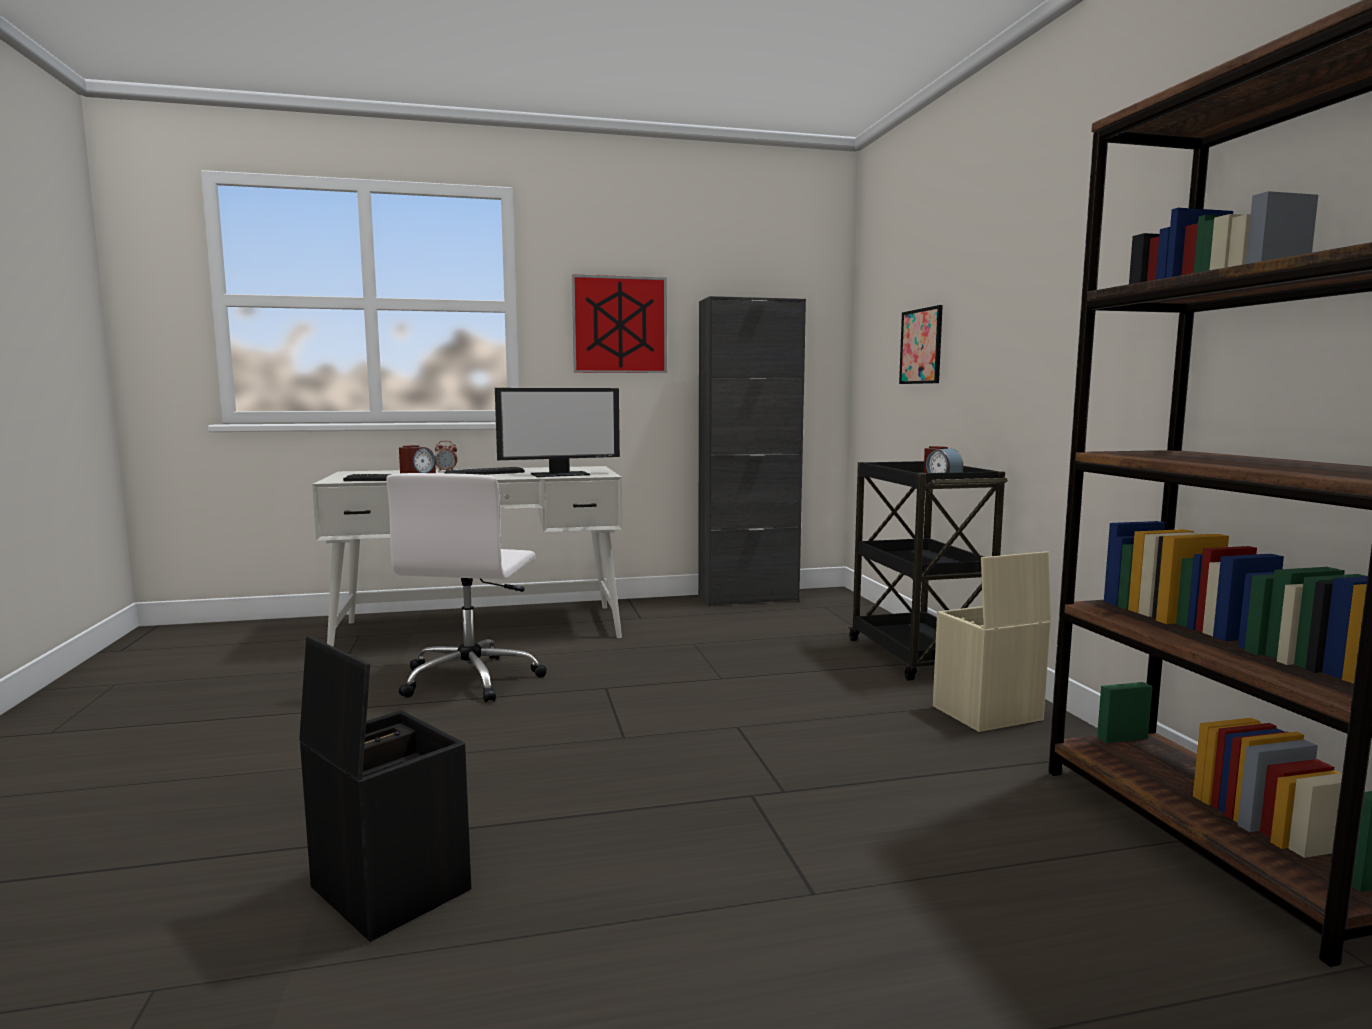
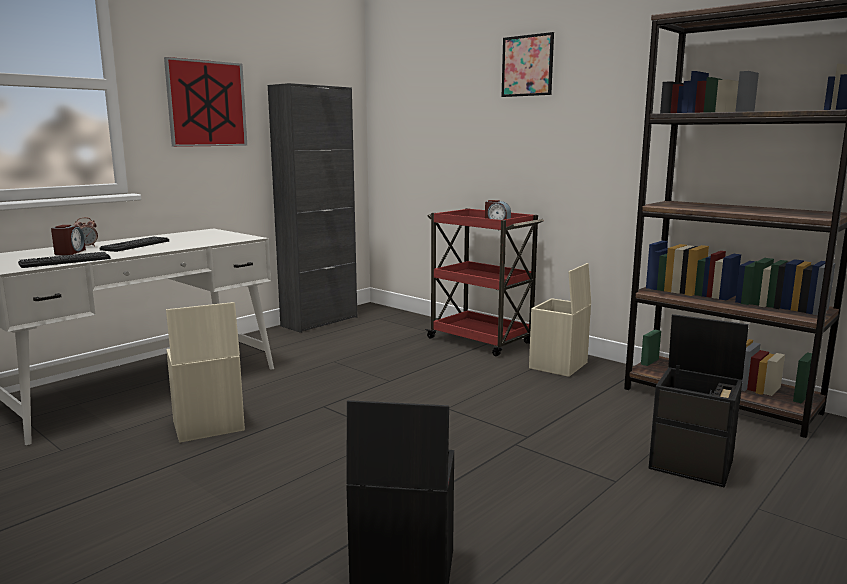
camera: 35 degrees left, 5 degrees up
white office chair [386,473,547,702] -> beige storage box [166,302,245,443]
monitor [495,388,620,477] -> none
black cart [848,461,1008,681] -> red cart [425,208,544,356]
picture [899,305,943,384] -> picture moved to [502,32,554,97]
none -> black storage box [649,314,749,487]

